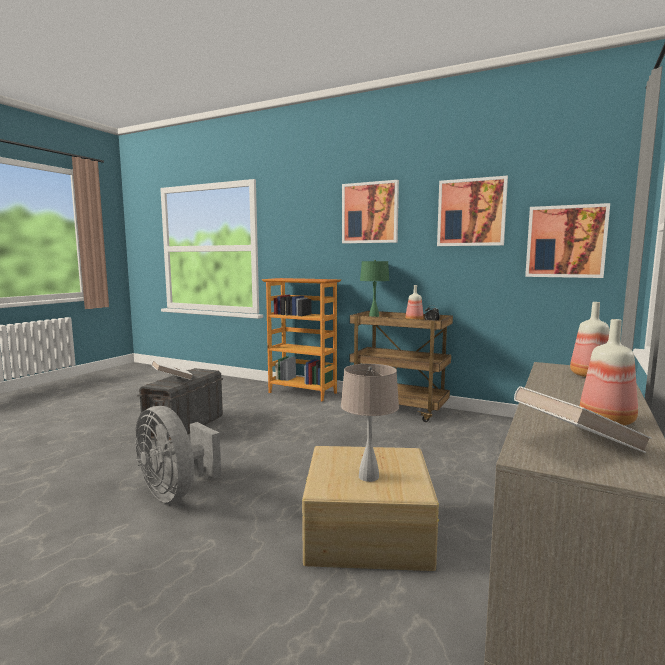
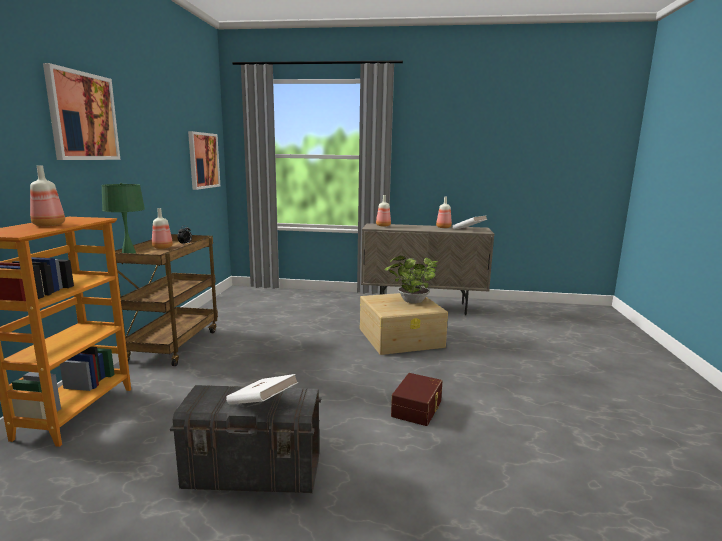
camera: 110 degrees left, 5 degrees up
grey fan [135,406,221,503] -> brown storage box [391,373,442,426]
beige table lamp [341,364,399,482] -> potted plant [384,256,438,304]
picture [437,176,508,246] -> none
none -> bottle [30,165,65,226]

